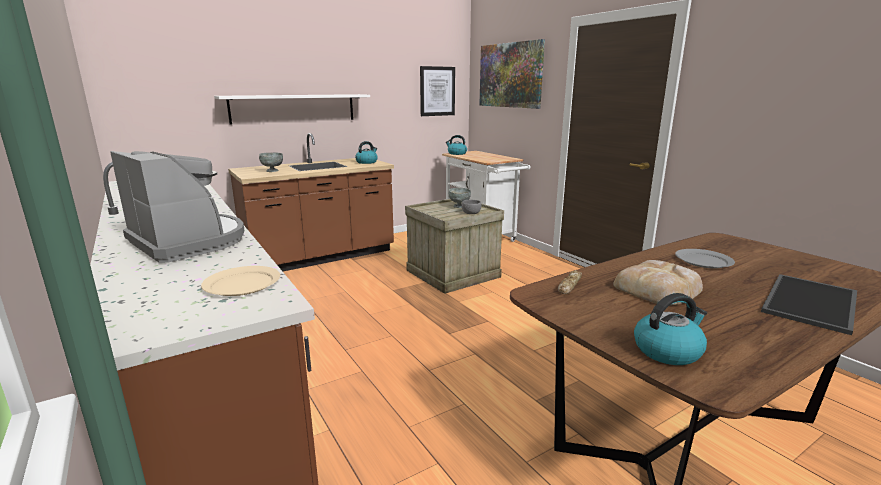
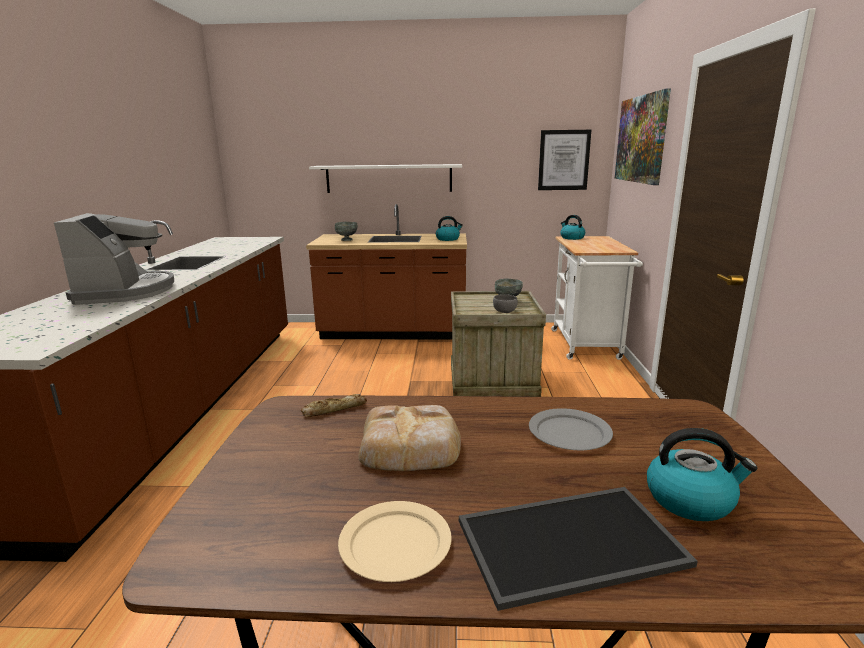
camera: 35 degrees right, 0 degrees up
beige plate [201,266,280,296] -> beige plate moved to [338,501,452,582]
kettle [634,293,707,365] -> kettle moved to [647,428,757,521]

